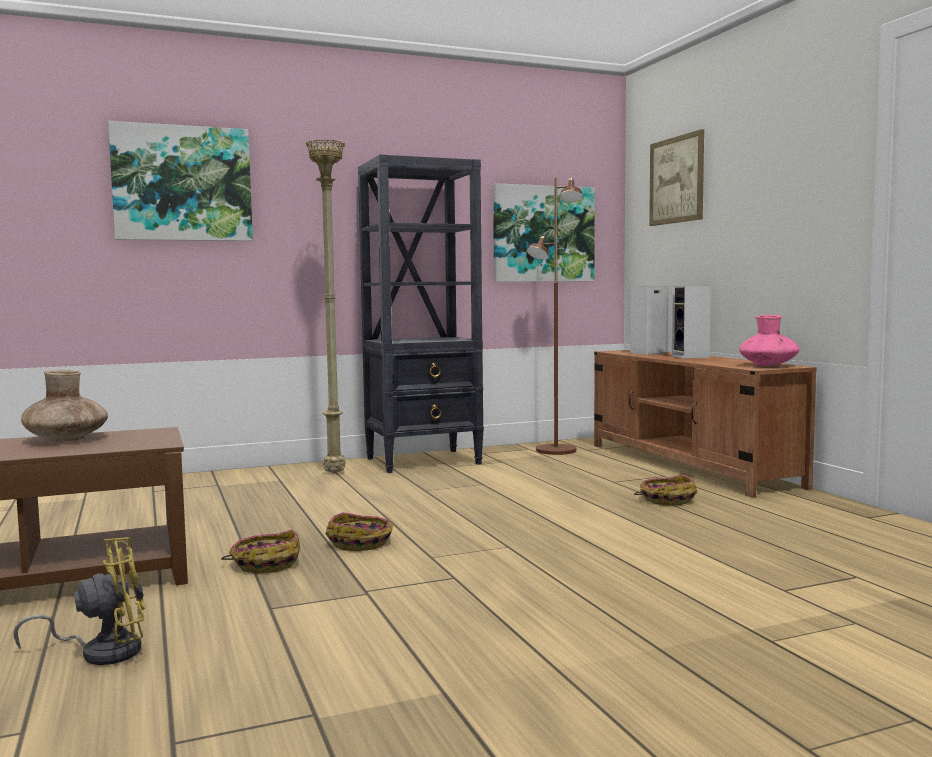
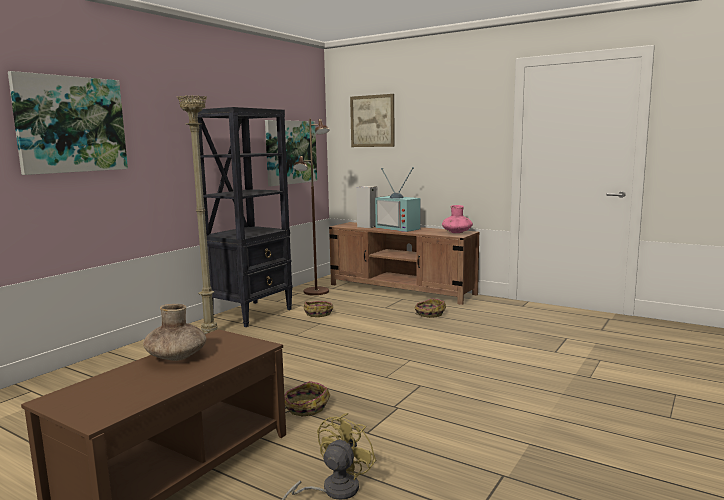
camera: 35 degrees left, 5 degrees up
basket [325,512,393,551] -> basket moved to [304,301,333,317]
speaker [672,286,711,359] -> television [375,167,420,232]

